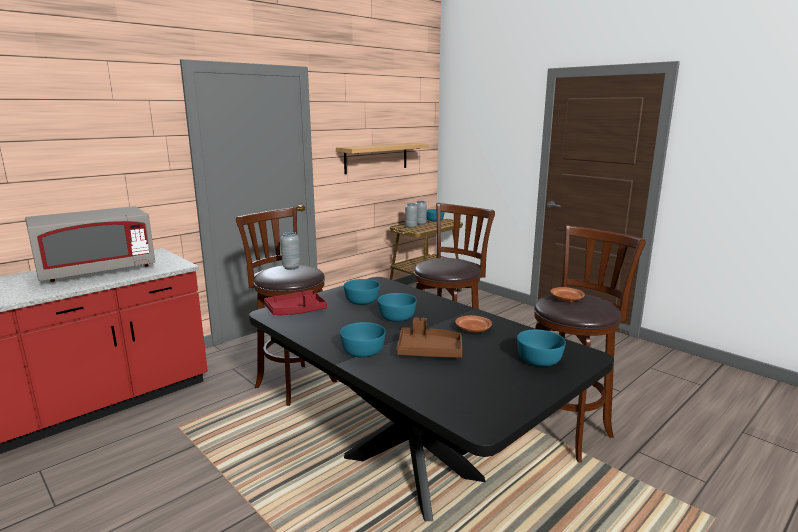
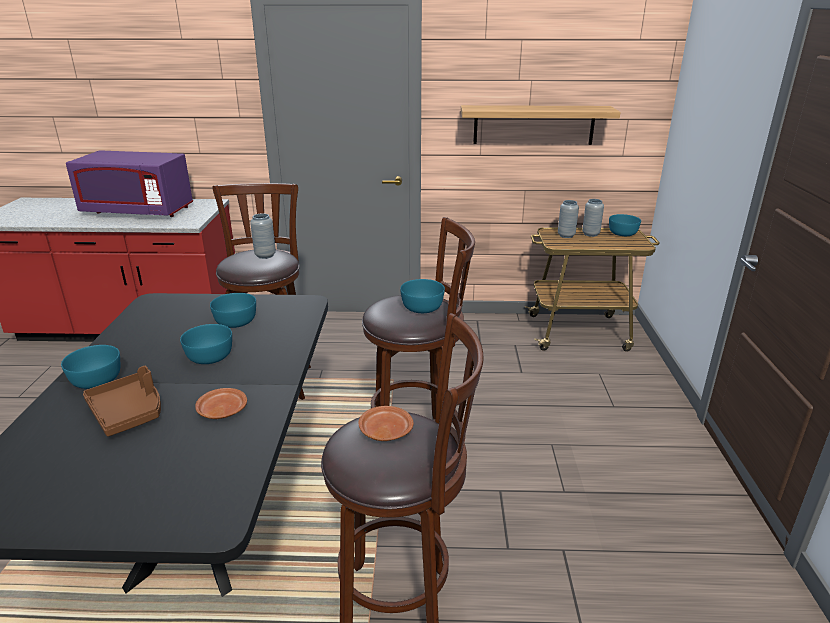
camera: 45 degrees right, 10 degrees up
grey microwave [25,206,155,282] -> purple microwave [66,150,193,217]
red tray [264,290,327,315] -> none
turquoise bowl [517,330,566,367] -> turquoise bowl moved to [400,279,445,313]

